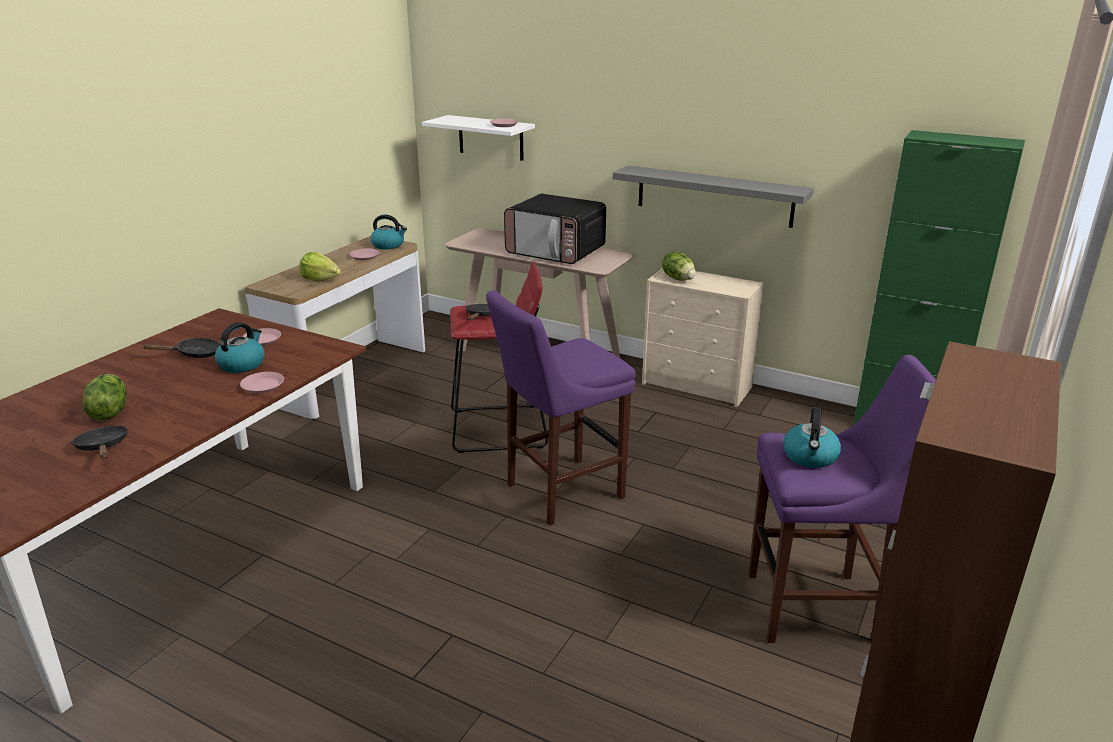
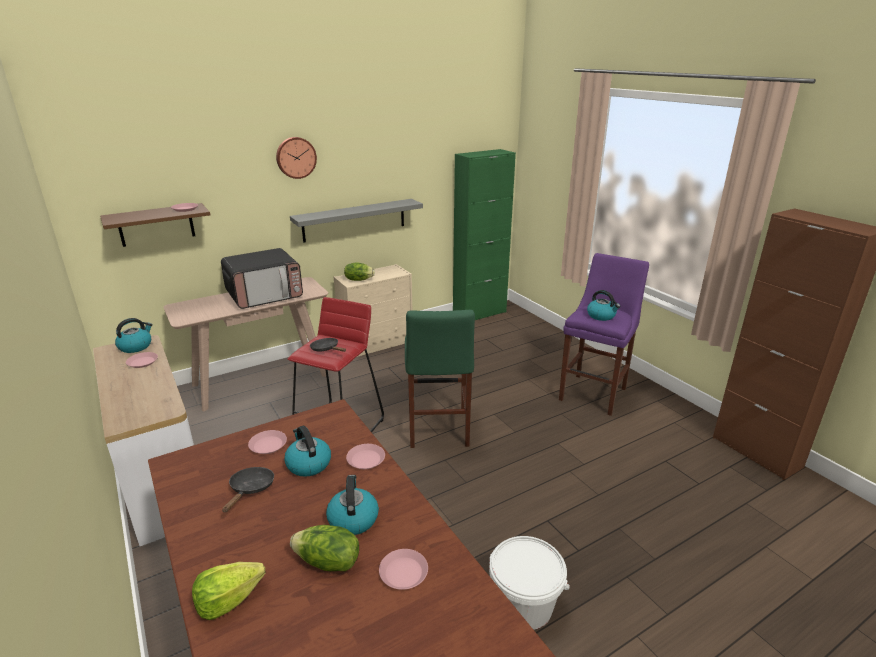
camera: 60 degrees left, 0 degrees up
black frying pan [71,426,128,458] -> pink plate [379,549,428,590]
lettuce [300,252,341,281] -> lettuce moved to [192,562,265,620]
white shelf [422,115,535,161] -> brown shelf [100,203,210,247]
purple stool [486,290,636,526] -> green stool [405,310,475,448]
none -> wall clock [276,137,317,179]
none -> kettle [326,475,379,535]
none -> white bucket [489,536,570,630]

